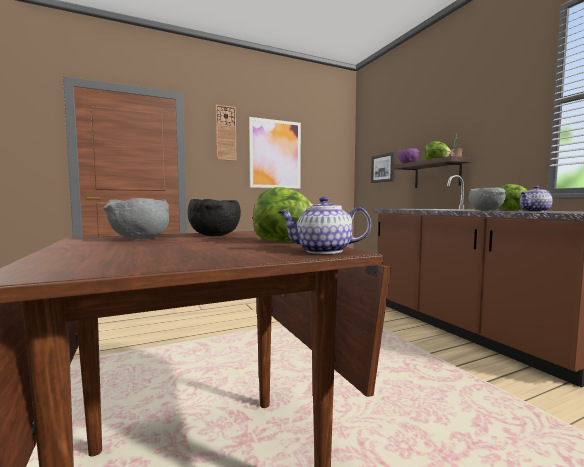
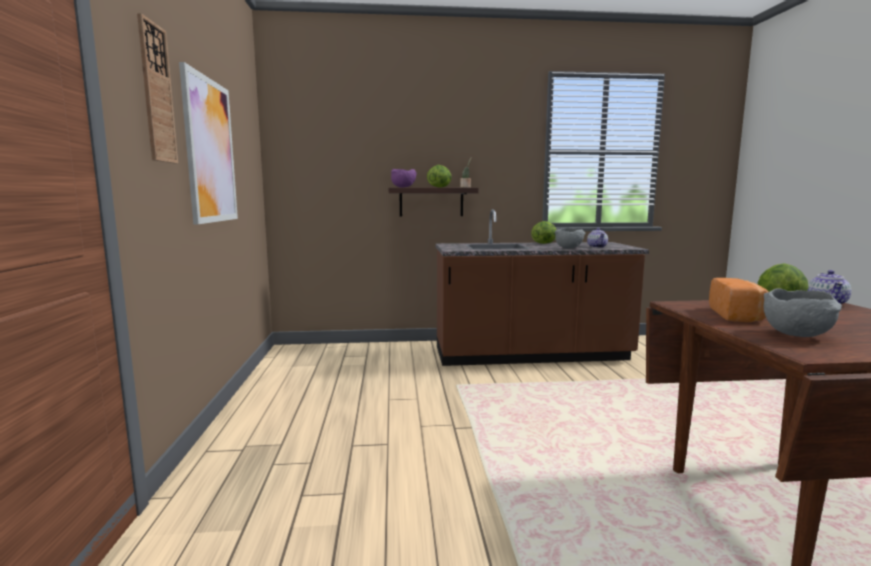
camera: 70 degrees left, 5 degrees up
black bowl [188,199,241,236] -> bread [709,278,769,322]
picture [371,152,395,183] -> none

